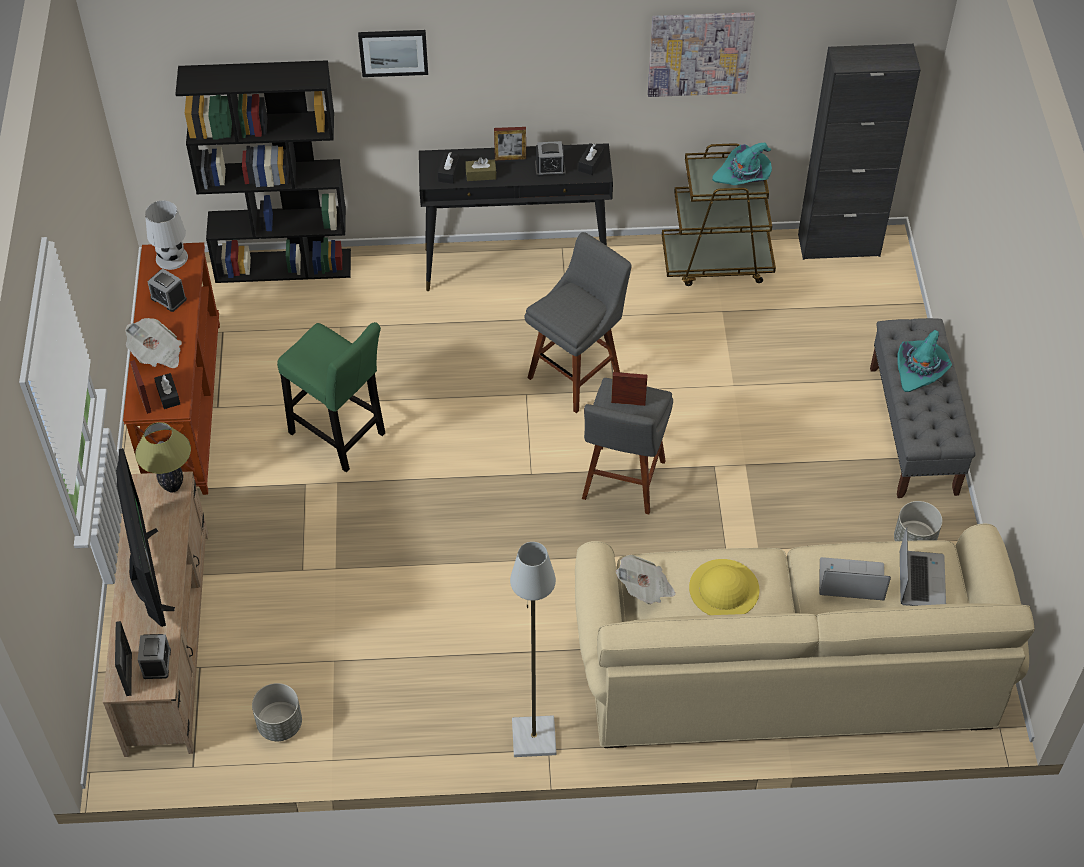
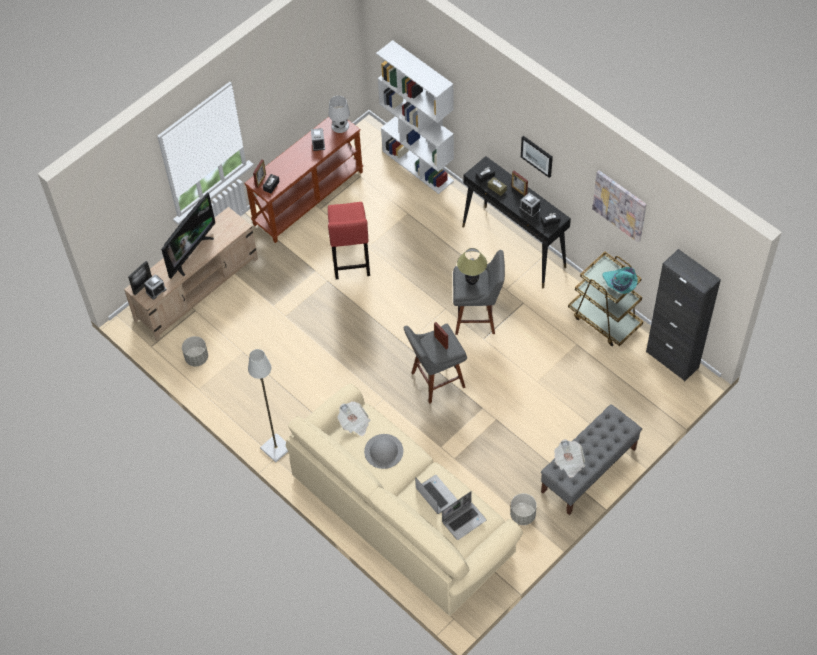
camera: 50 degrees right, 5 degrees up
newspaper [125,318,182,368] -> newspaper moved to [554,439,585,478]
table lamp [135,422,191,493] -> table lamp moved to [457,248,487,285]
black bookcase [175,60,351,283] -> white bookcase [376,40,454,194]
green stool [277,322,385,472] -> red stool [328,202,370,279]
picture [358,30,428,77] -> picture moved to [521,136,553,178]
yellow hat [689,559,760,615] -> grey hat [364,434,403,469]
turquoise hat [897,330,952,392] -> none

